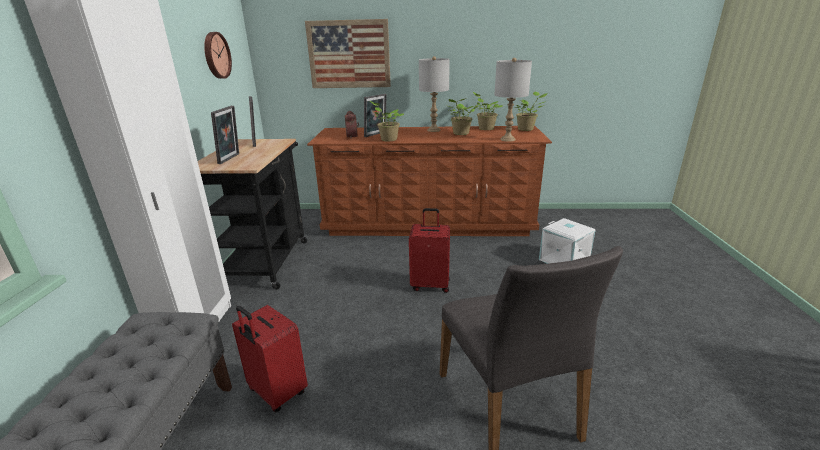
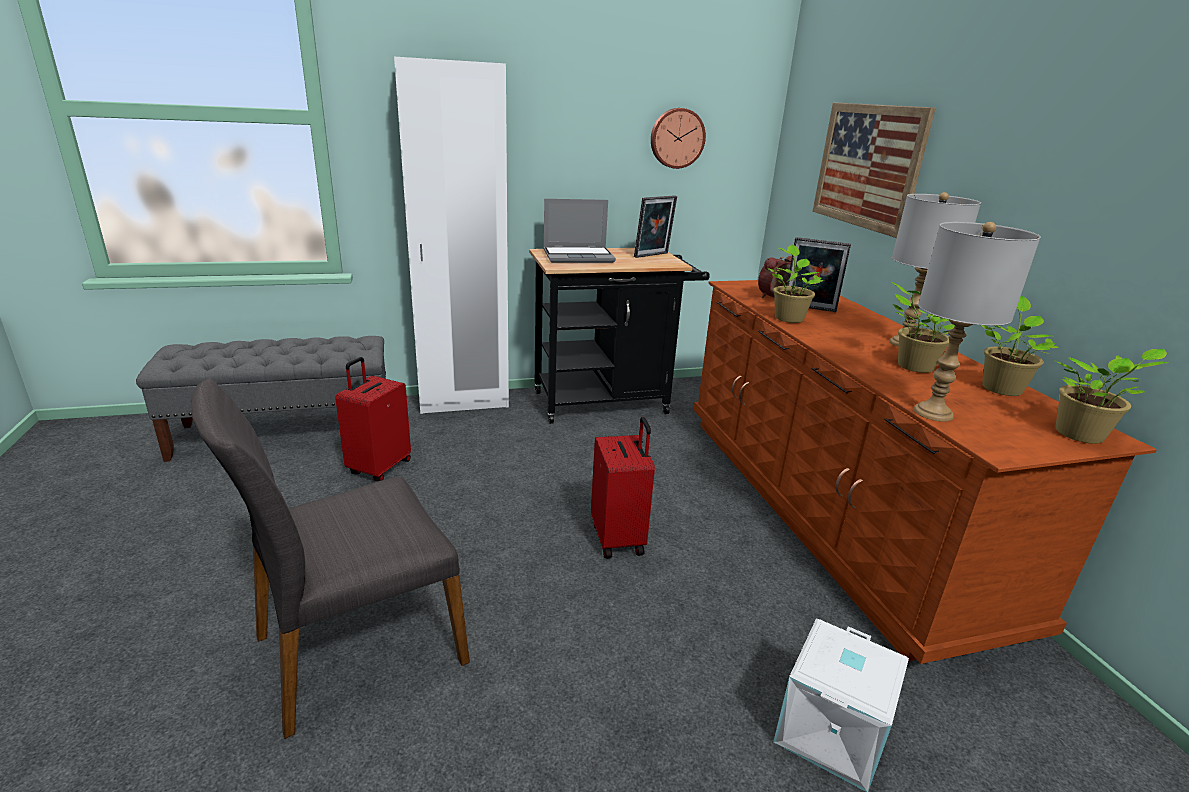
camera: 70 degrees right, 0 degrees up
picture frame [211,106,239,164] -> laptop [543,199,616,263]

